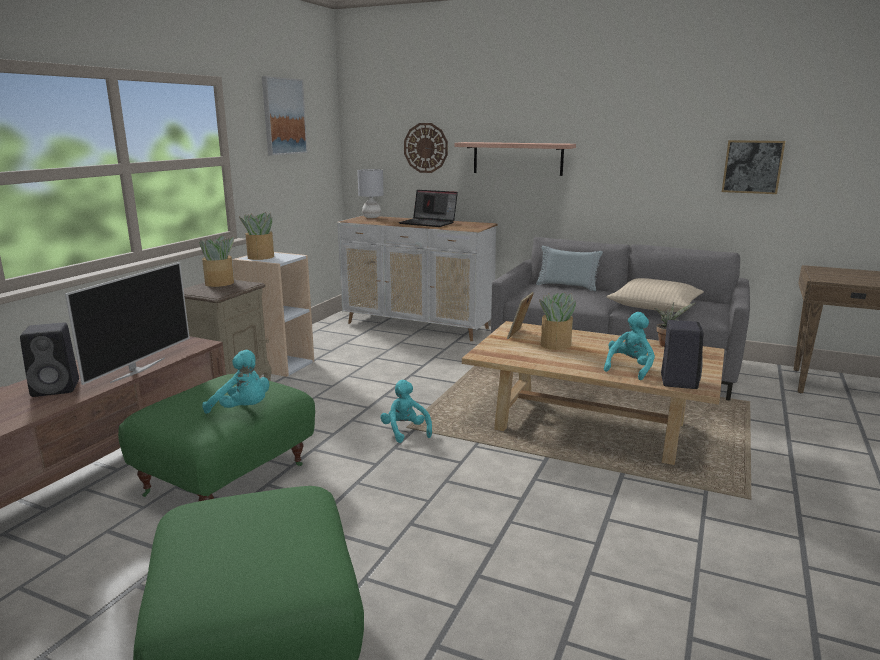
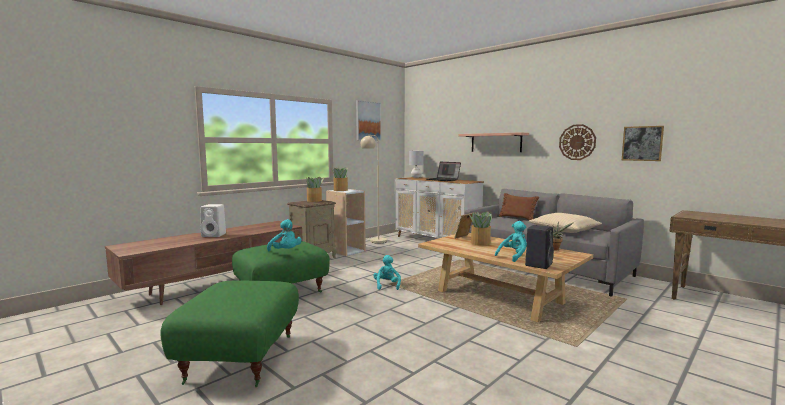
camera: 20 degrees right, 10 degrees down
black speaker [20,323,79,397] -> white speaker [200,204,226,237]
television [65,262,190,385] -> none
wall clock [404,123,448,173] -> wall clock moved to [559,124,596,160]
blue pillow [536,246,603,292] -> brown pillow [499,193,539,220]
none -> beige floor lamp [361,135,387,244]

